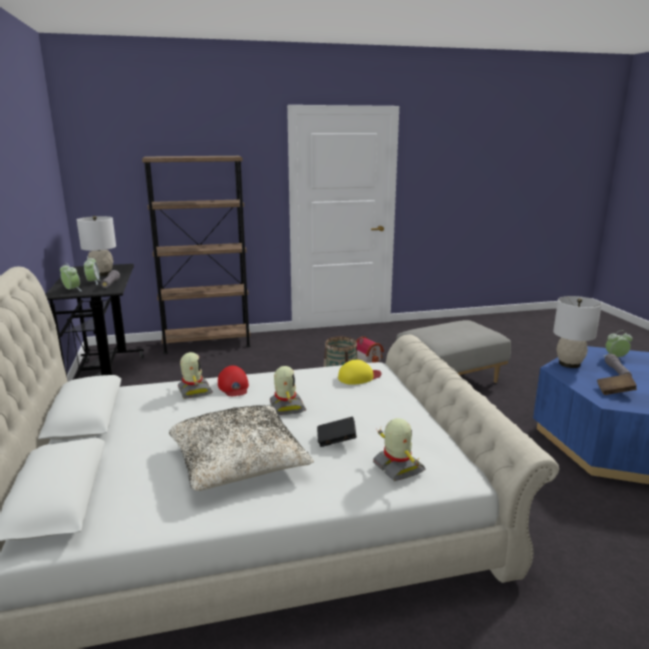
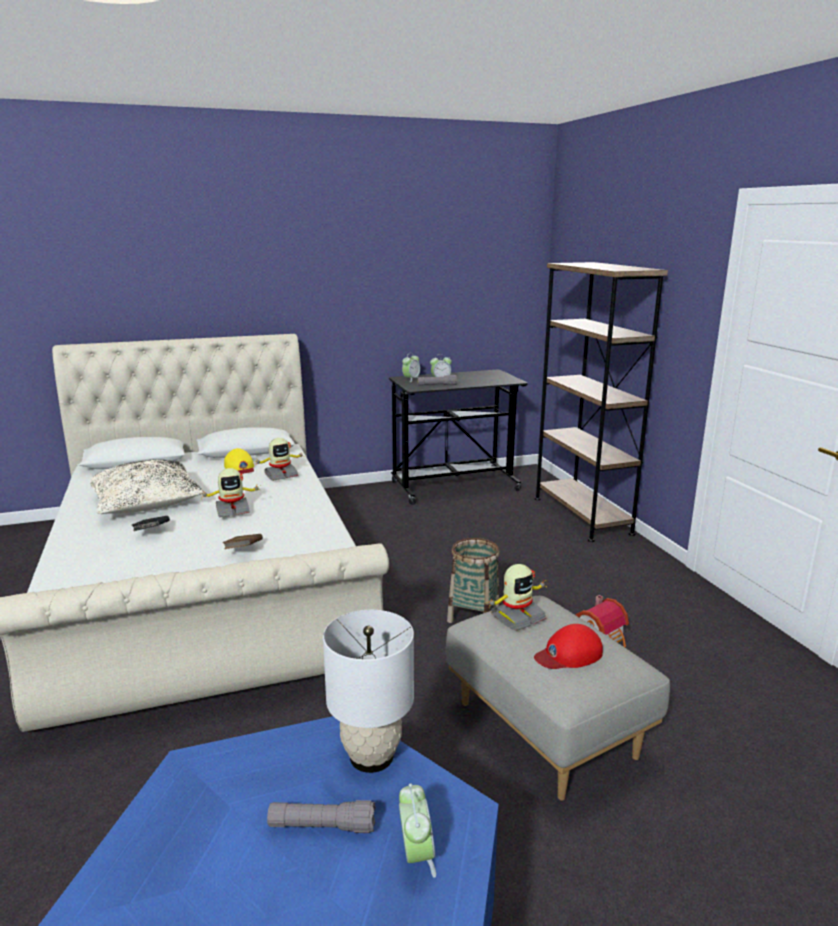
camera: 85 degrees right, 0 degrees up
white table lamp [77,216,116,276] -> none
red cap [218,365,249,396] -> red cap moved to [534,624,603,669]
yellow cap [338,360,382,385] -> yellow cap moved to [224,448,254,474]
toy robot [373,418,425,481] -> toy robot moved to [486,564,547,631]
brown book [597,374,637,395] -> brown book moved to [223,534,263,549]

